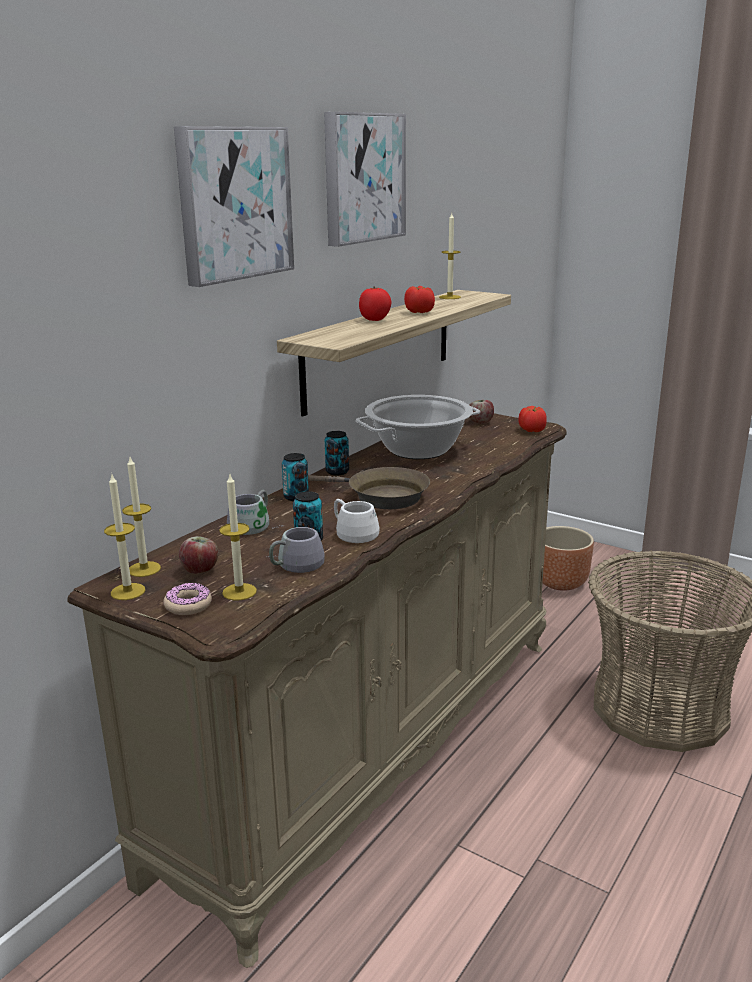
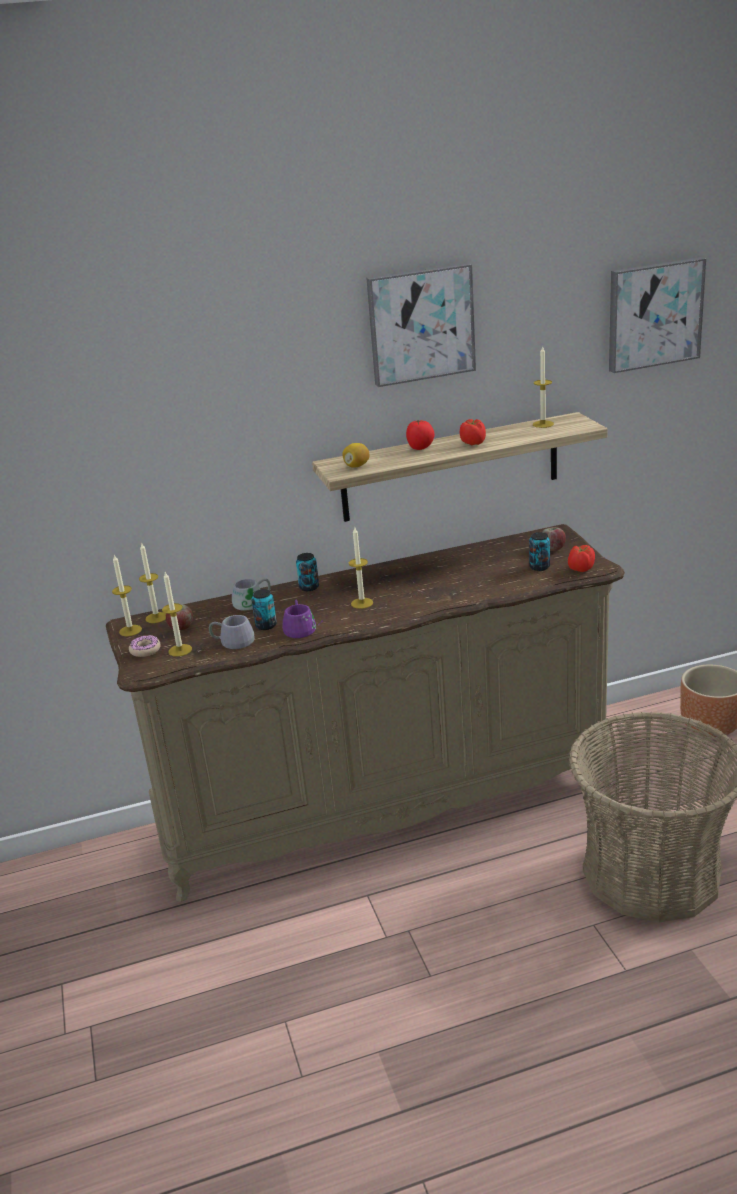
camera: 40 degrees right, 5 degrees up
picture [174,126,294,287] -> picture moved to [609,257,706,373]
brown frying pan [308,467,430,509] -> candle [349,528,373,609]
can [325,431,349,475] -> can moved to [529,532,550,571]
white mug [334,499,380,543] -> purple mug [282,600,323,638]
cooking pot [356,395,480,459] -> none
none -> lemon [342,443,370,468]

